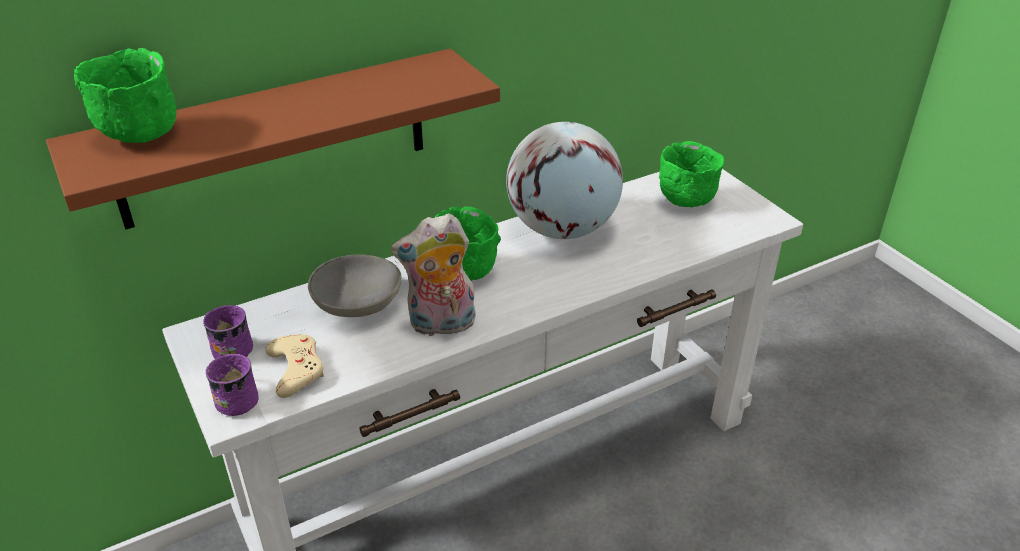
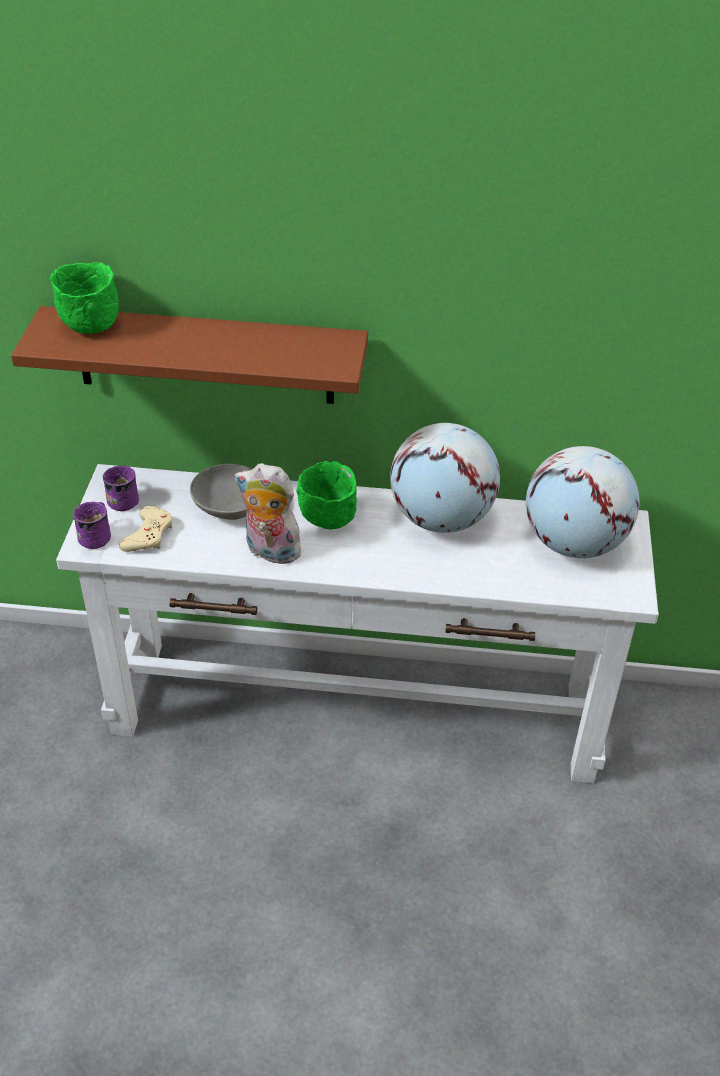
camera: 35 degrees right, 5 degrees up
green bowl [659,141,724,207] -> globe [526,446,639,558]

